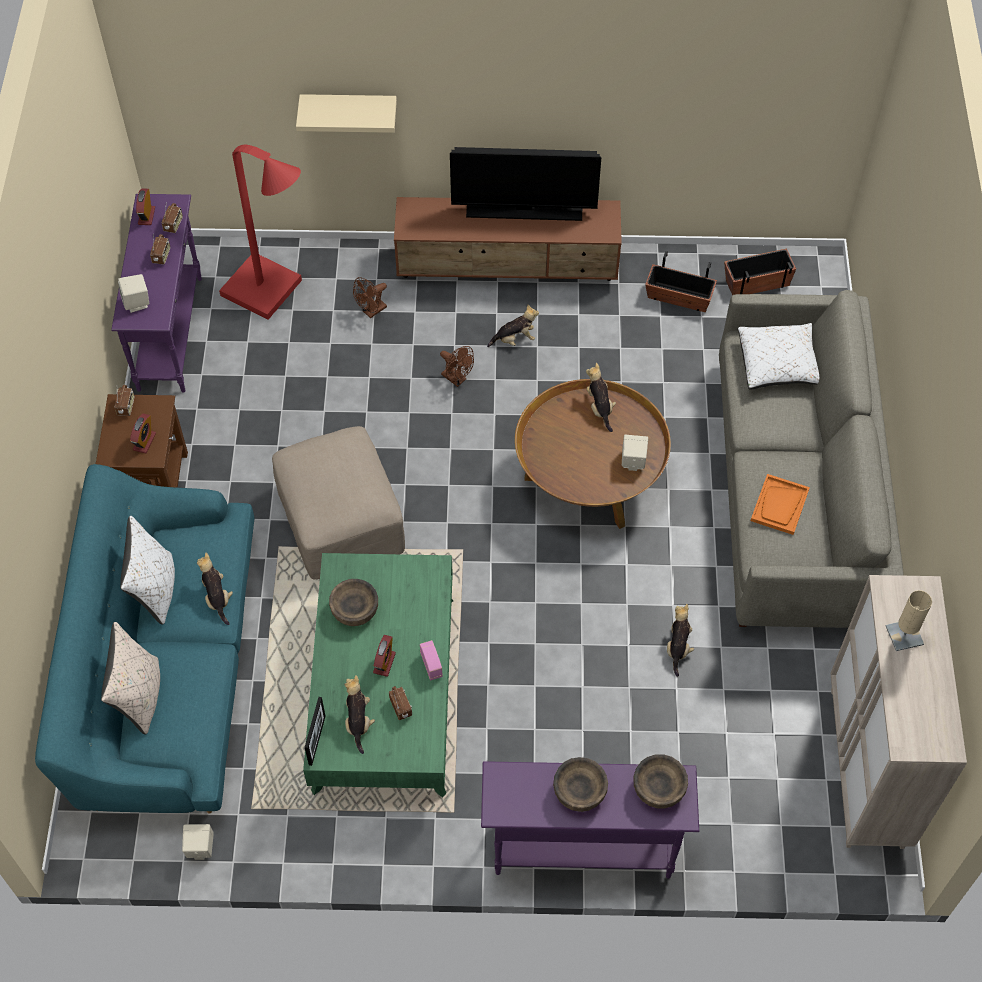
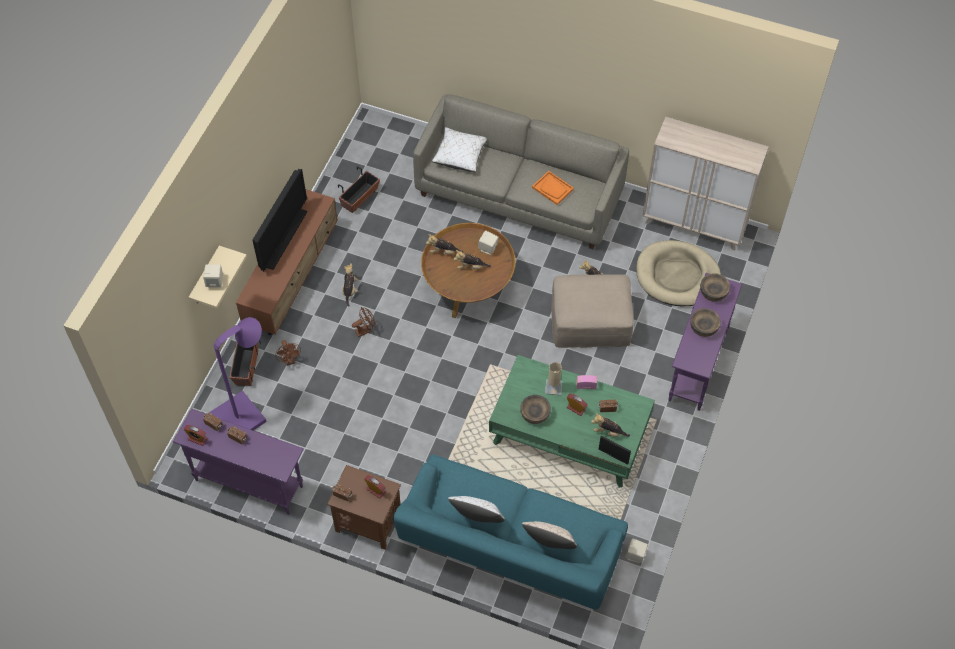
camera: 70 degrees left, 0 degrees up
beige speaker [118,274,149,313] -> beige speaker moved to [203,264,223,287]
plush toy [197,553,233,625] -> plush toy moved to [454,250,491,270]
red floor lamp [219,145,302,320] -> purple floor lamp [209,317,267,431]
beige ottoman [272,426,405,579] -> beige ottoman moved to [551,274,634,348]
planter [724,249,796,295] -> planter moved to [229,340,261,386]
beige table lamp [886,590,932,651] -> beige table lamp moved to [545,362,562,395]
none -> beige dog bed [636,240,721,306]

